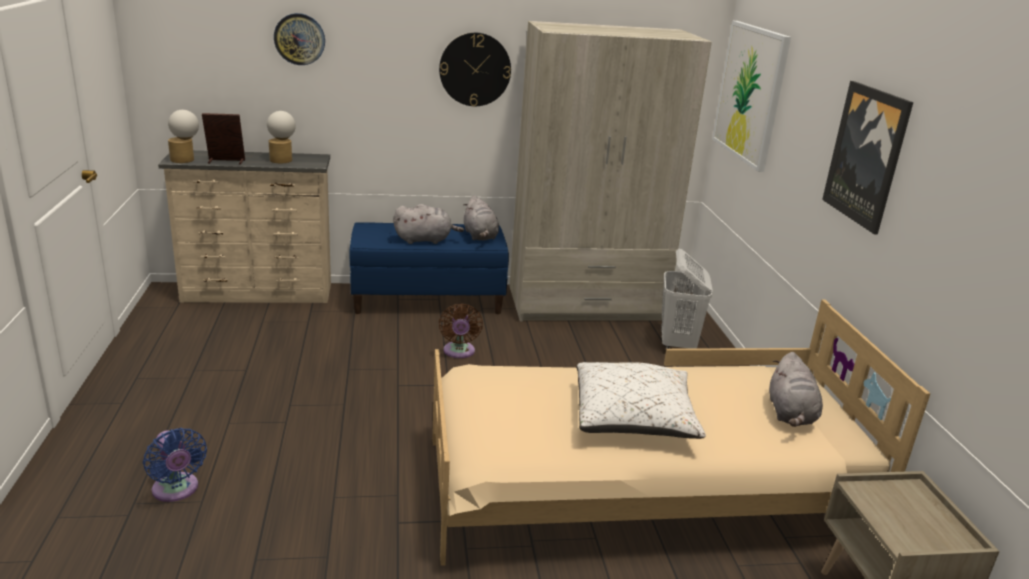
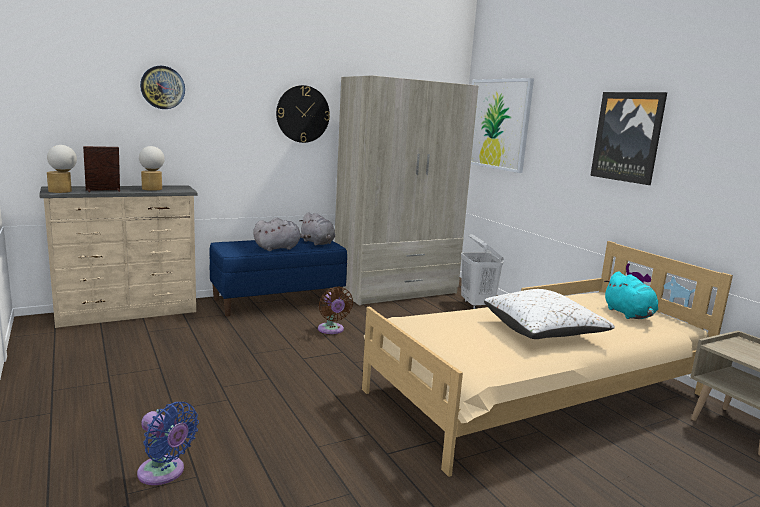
camera: 20 degrees left, 10 degrees down
grey plush toy [769,352,823,427] -> turquoise plush toy [604,271,658,319]

